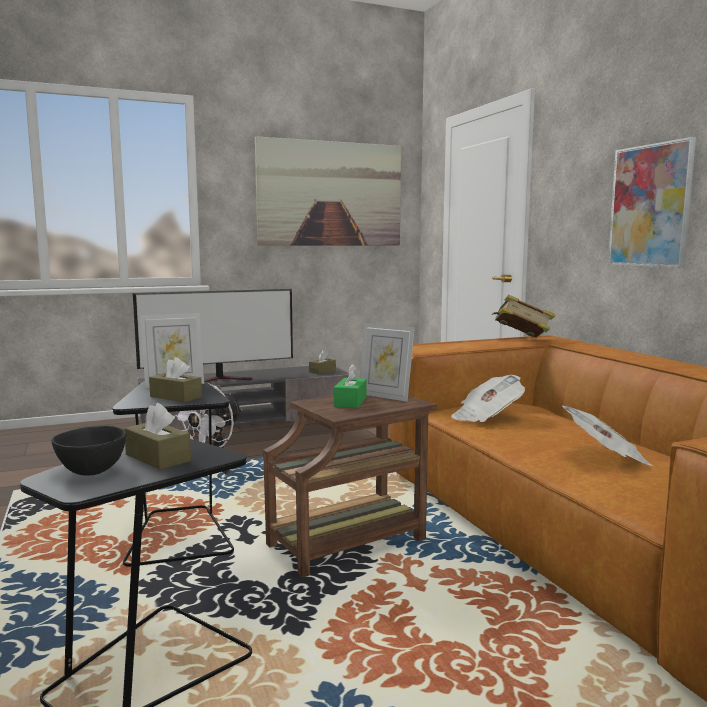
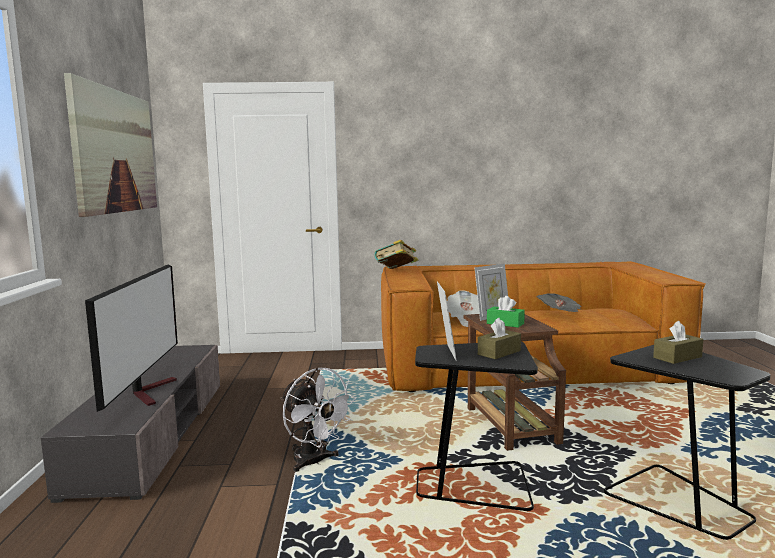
camera: 70 degrees left, 0 degrees up
black bowl [51,426,126,476] -> none
brown tissue box [309,350,336,374] -> none
picture [608,137,696,268] -> none

